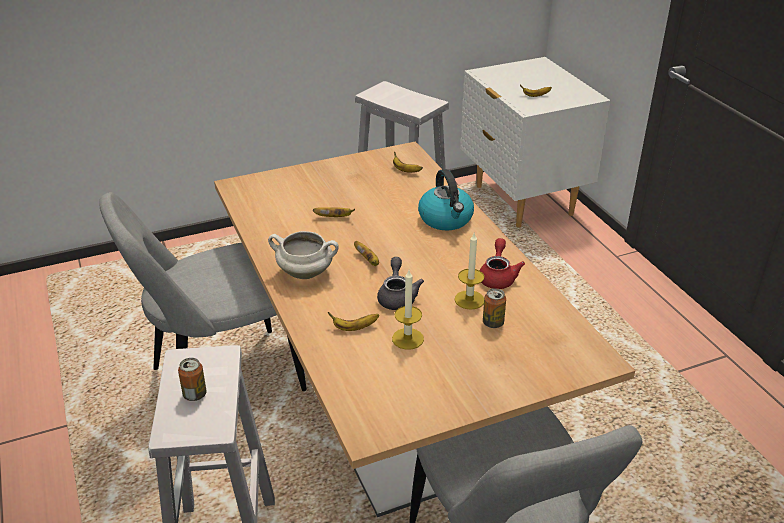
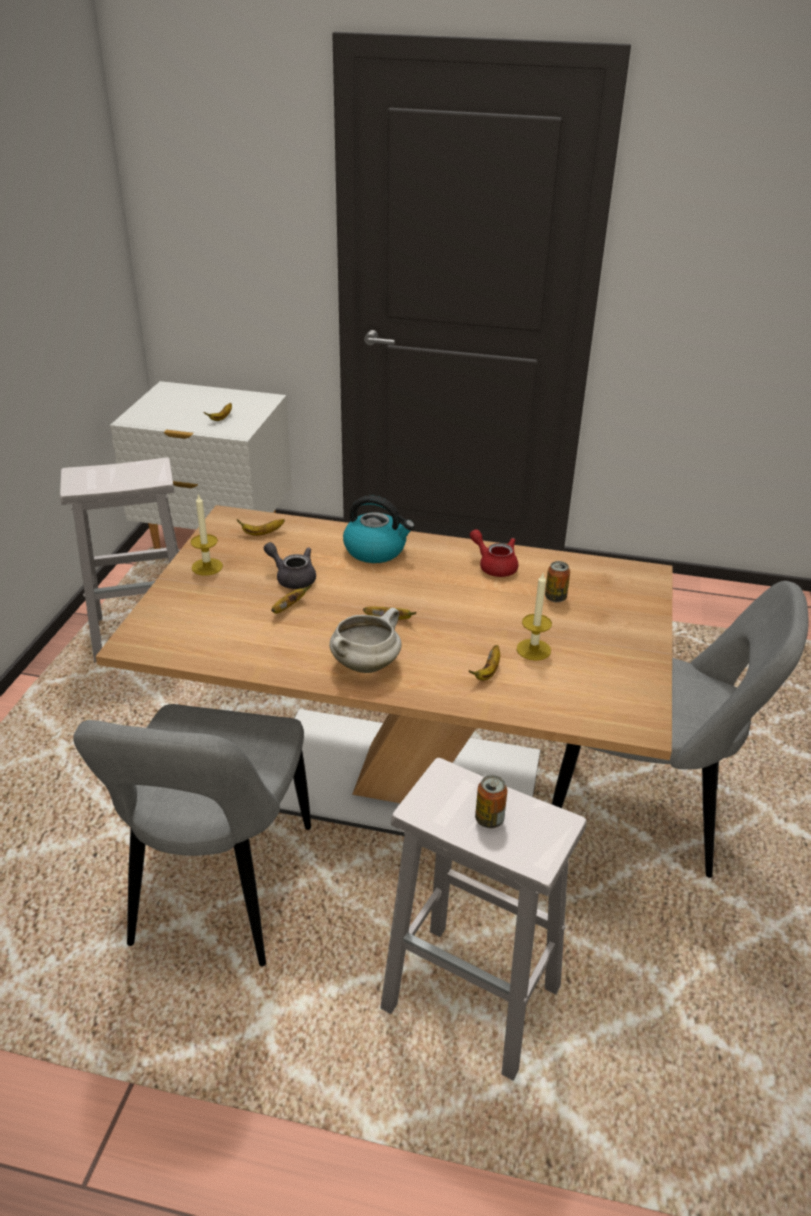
camera: 55 degrees left, 0 degrees up
grey teapot [377,257,424,310] -> grey teapot moved to [264,542,316,589]
candle [455,233,484,310] -> candle moved to [191,494,223,576]

